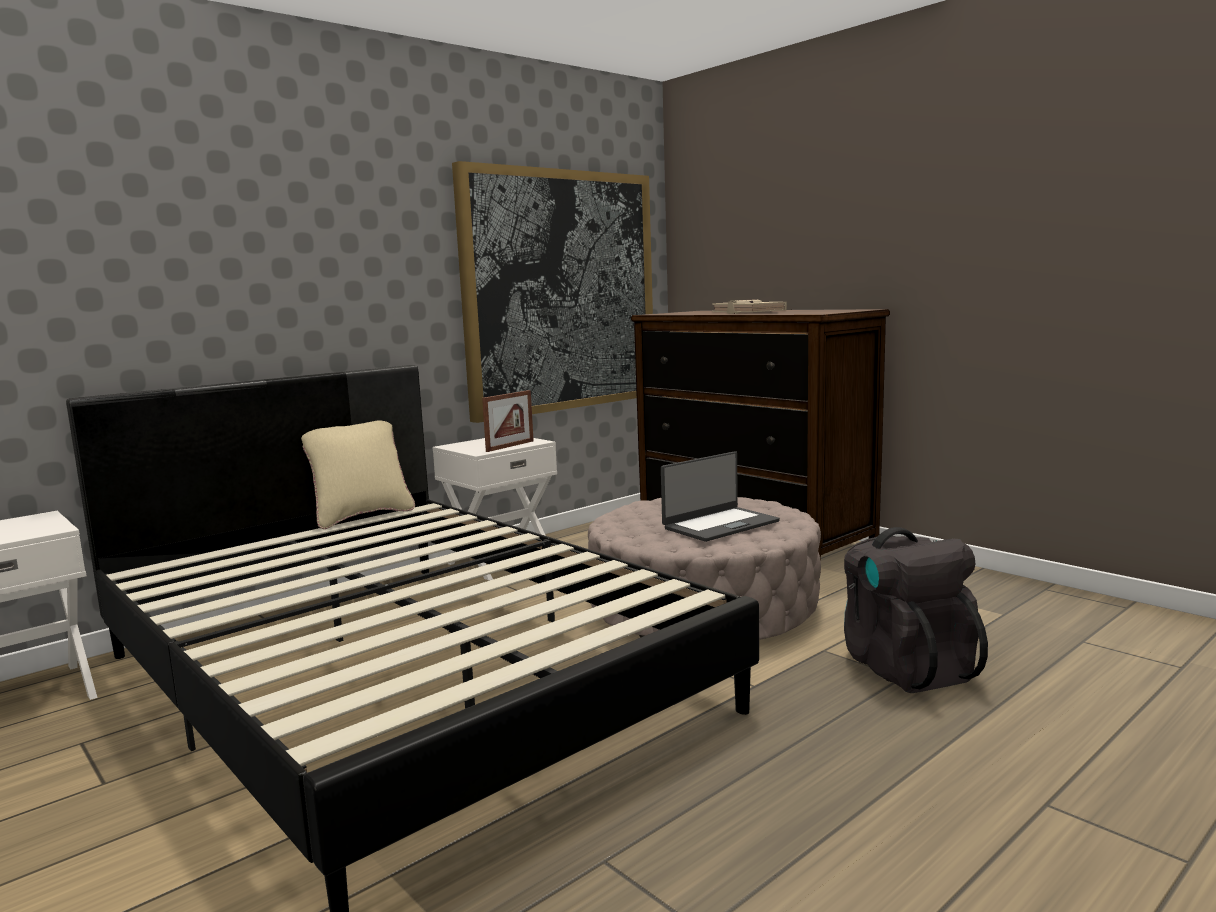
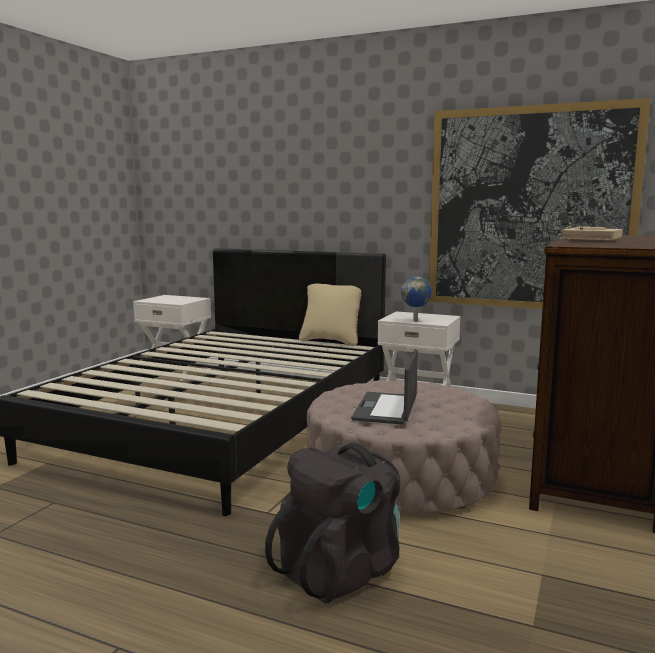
camera: 65 degrees right, 0 degrees up
picture frame [482,390,534,452] -> globe [401,277,432,322]
laptop [661,451,780,542] -> laptop turned 75 degrees clockwise [351,349,418,425]

